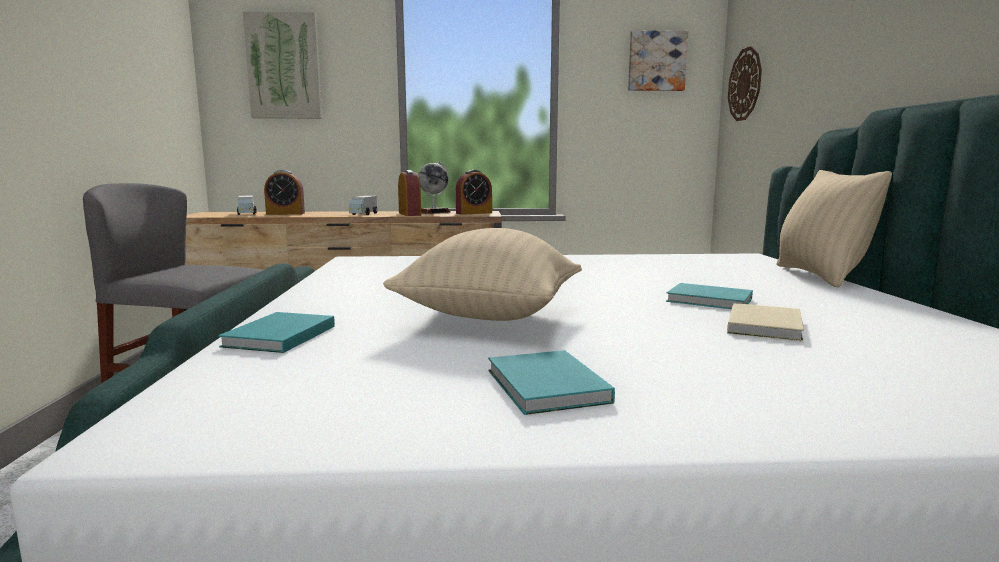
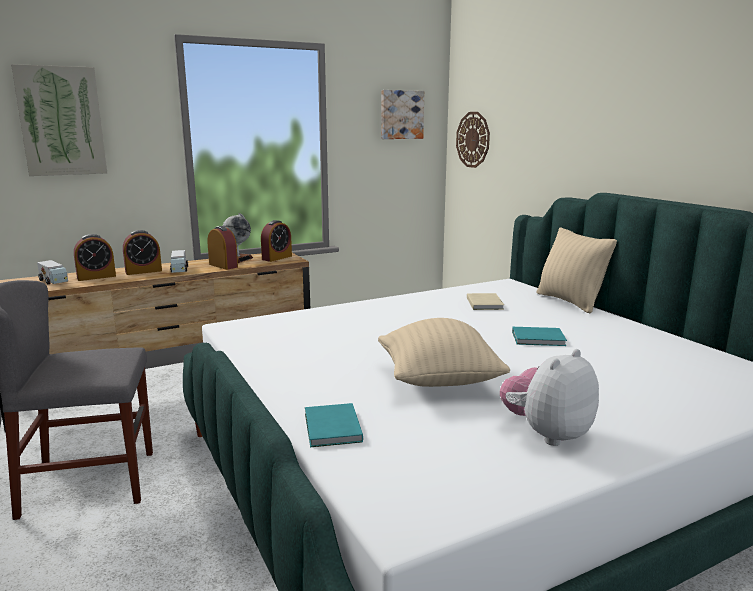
camera: 25 degrees left, 5 degrees up
turquoise book [488,350,615,415] -> plush toy [500,349,599,446]
beige book [727,303,804,342] -> beige book moved to [467,293,504,310]
none -> alarm clock [123,230,162,275]

